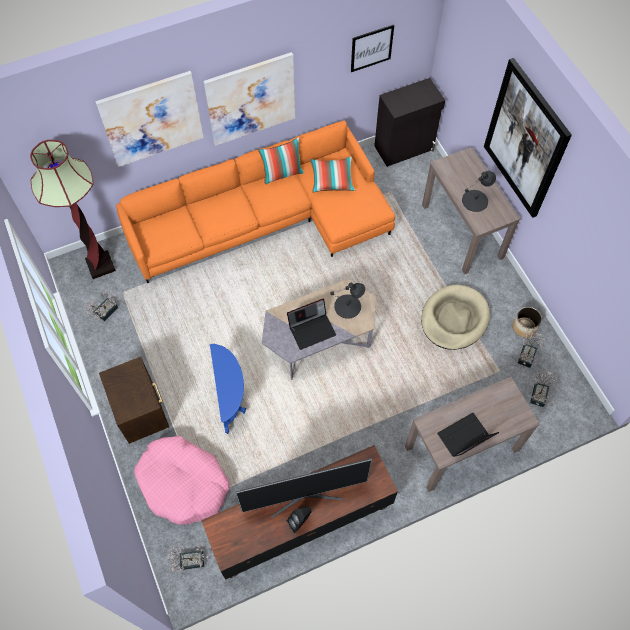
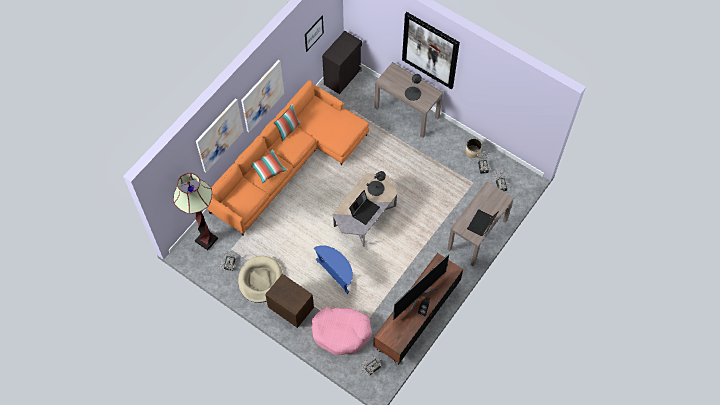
camera: 30 degrees left, 0 degrees up
pillow [310,157,355,192] -> pillow moved to [251,149,287,183]
beige dog bed [421,284,490,350] -> beige dog bed moved to [238,256,282,303]

